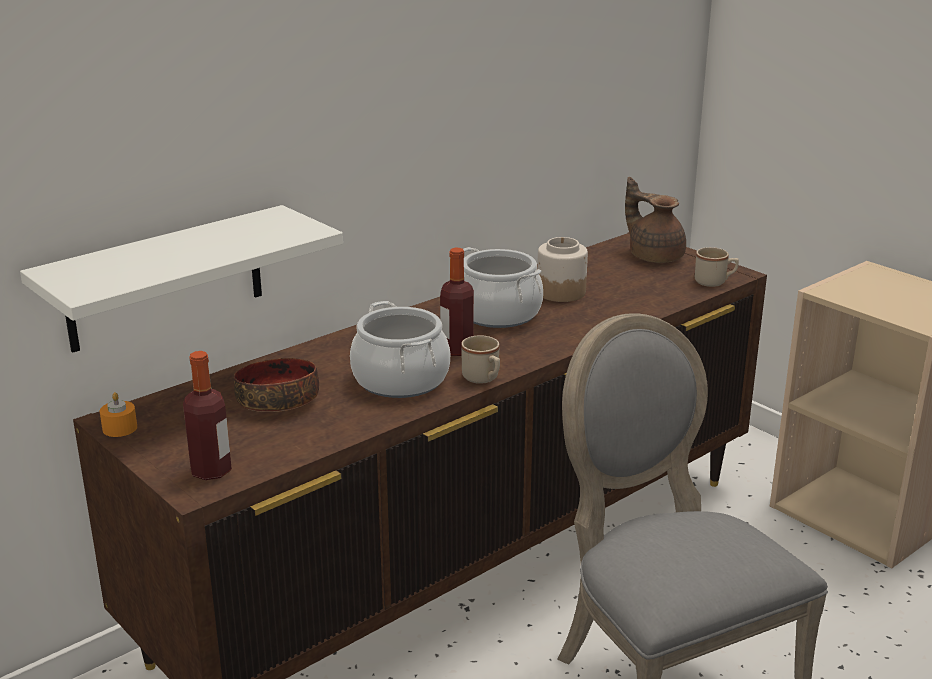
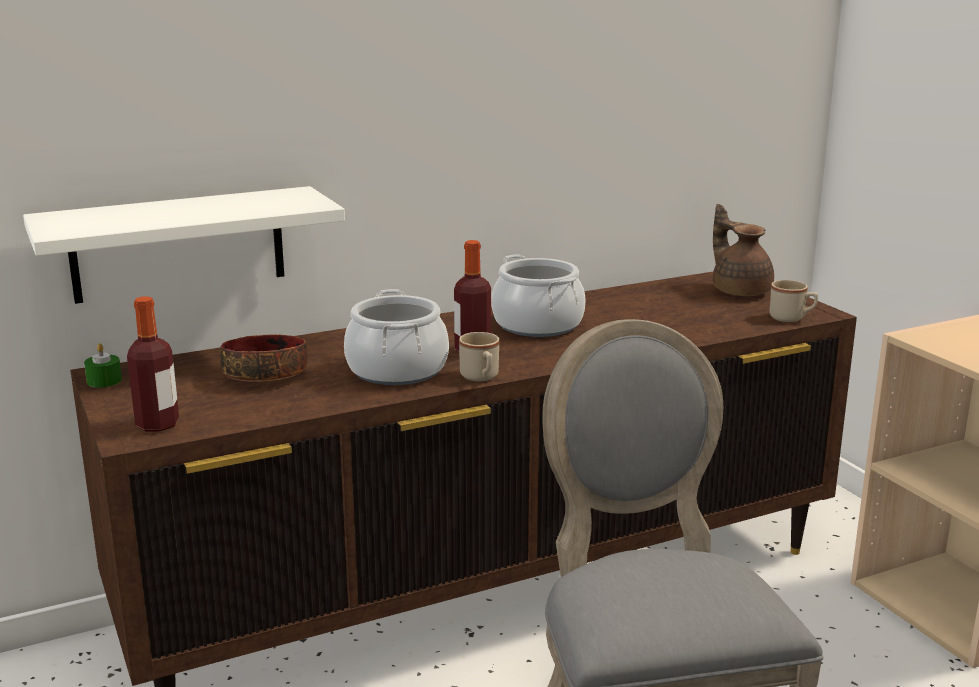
camera: 15 degrees right, 5 degrees down
orange candle [100,392,137,437] -> green candle [84,343,122,388]
jar [537,237,588,302] -> none

